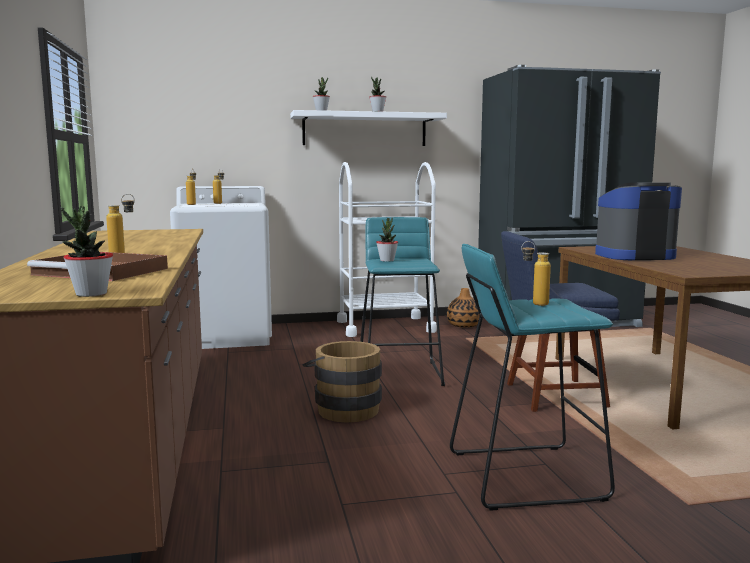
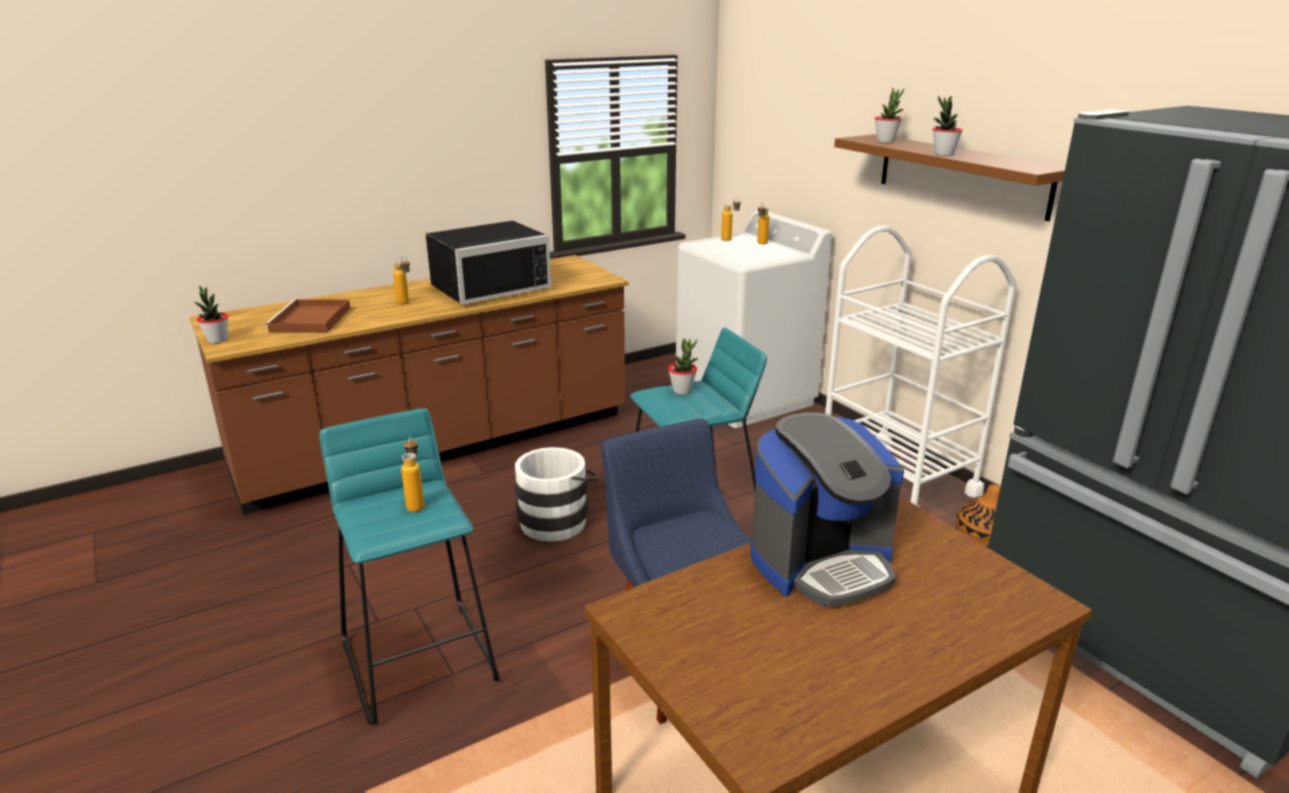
camera: 70 degrees right, 15 degrees up
white shelf [290,110,447,146] -> brown shelf [834,134,1066,221]
brown bucket [303,341,382,422] -> white bucket [514,447,599,542]
coffee machine [595,182,682,260] -> coffee machine turned 90 degrees clockwise [750,412,904,607]
none -> black microwave [426,221,551,305]

